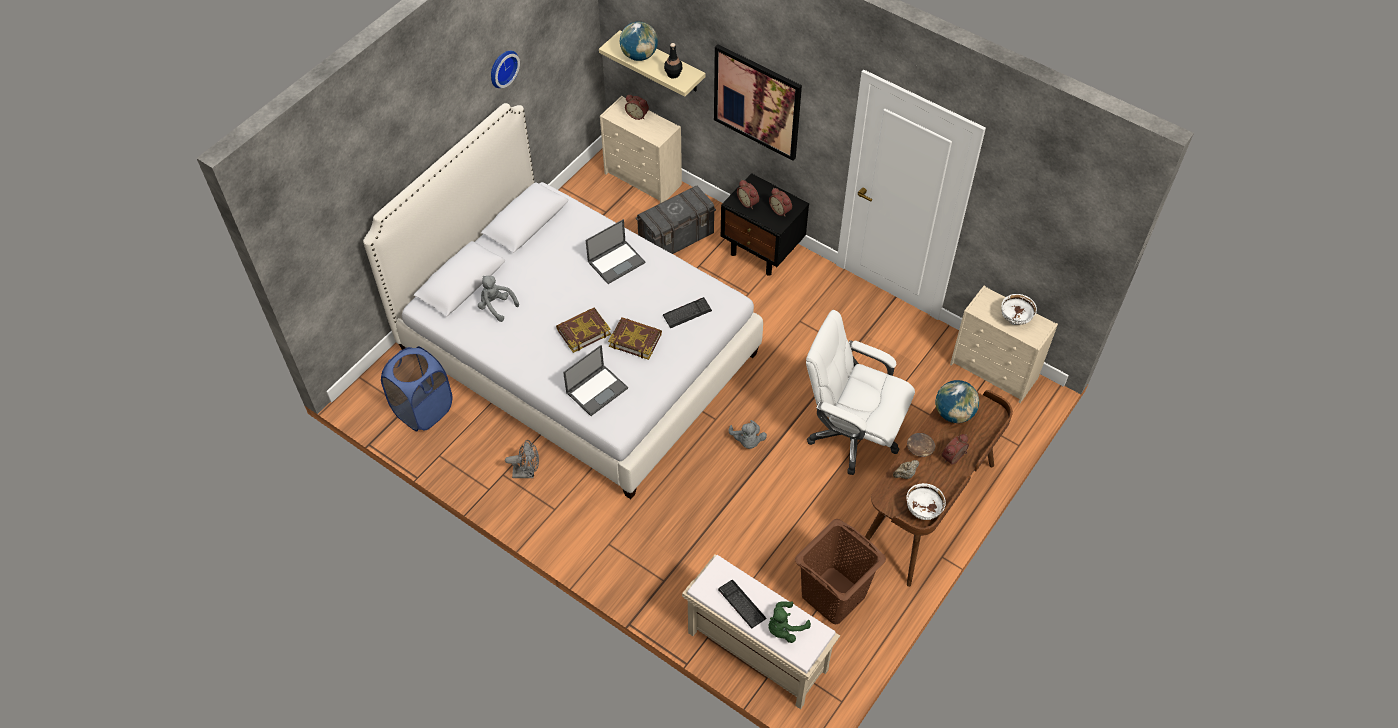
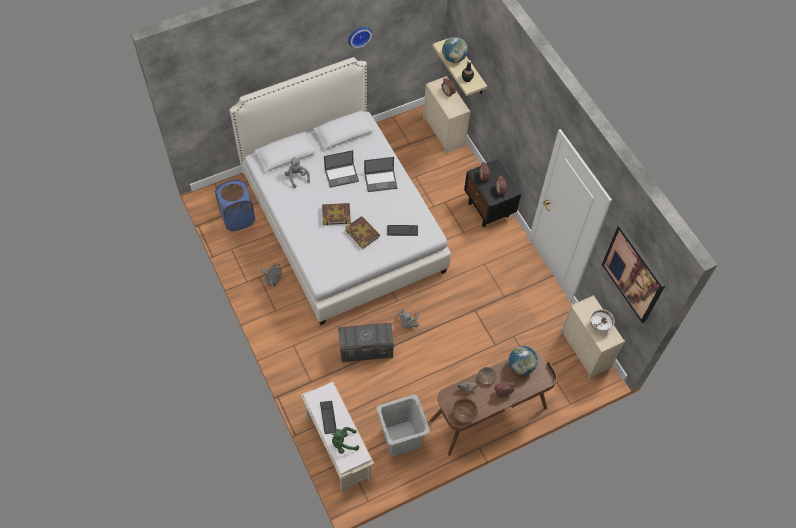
camera: 25 degrees right, 5 degrees up
laptop [563,345,628,416] -> laptop moved to [324,150,359,188]
grey storage box [636,186,716,254] -> grey storage box moved to [338,323,395,362]
picture [714,44,802,161] -> picture moved to [602,225,665,323]
brown laundry basket [795,519,886,624] -> grey laundry basket [376,395,430,456]
white office chair [806,310,915,475] -> none
white bowl [907,483,946,520] -> brown bowl [453,398,478,423]

